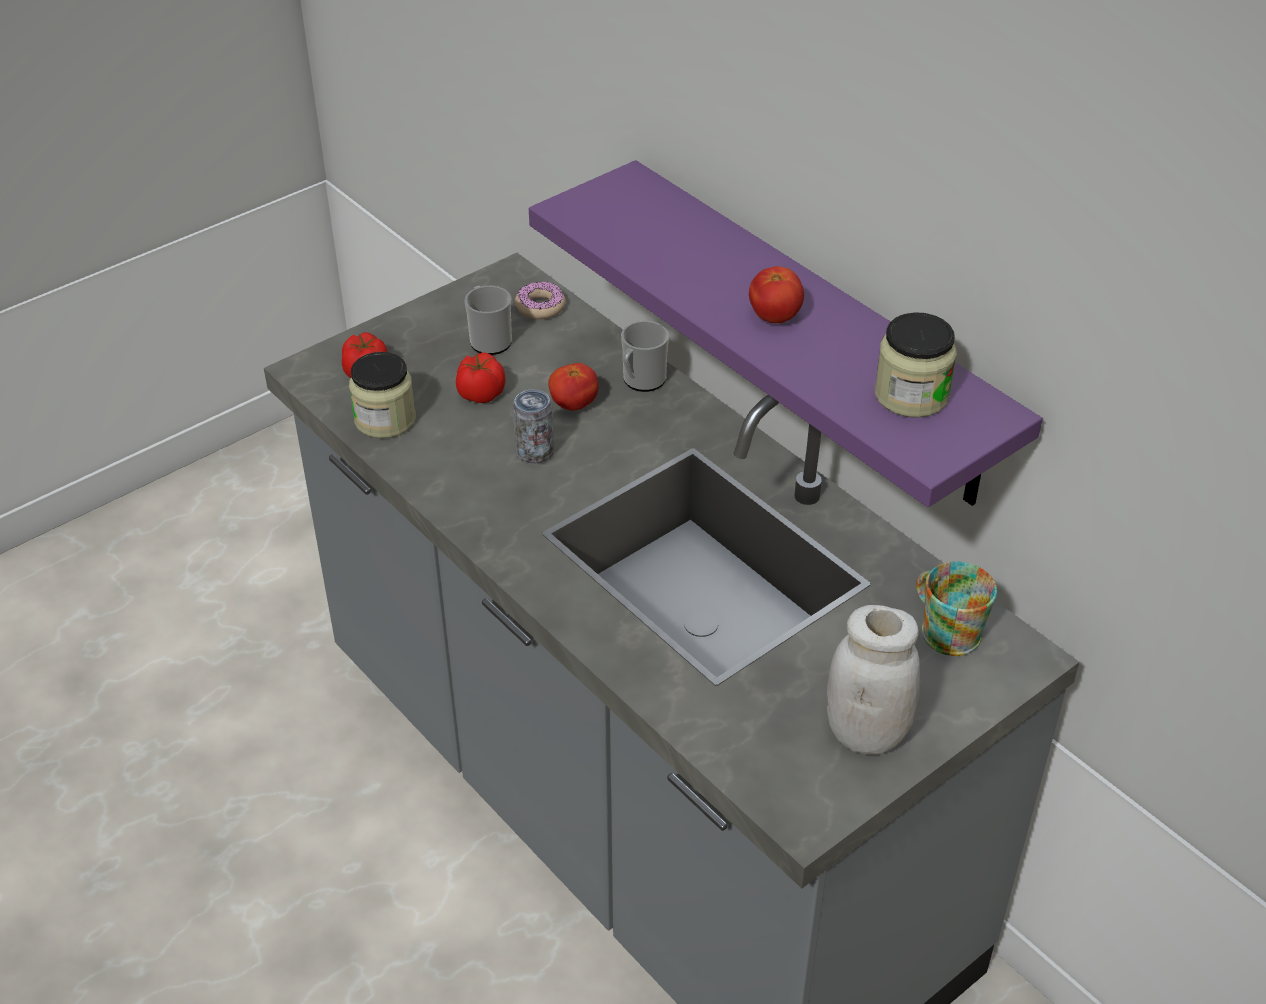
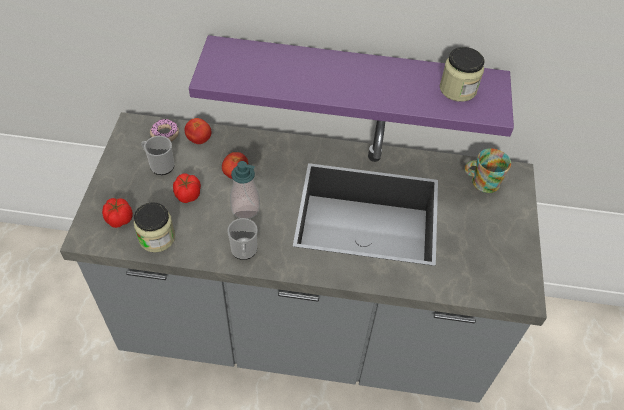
camera: 45 degrees left, 10 degrees up
can [513,389,554,464] -> soap dispenser [230,161,260,219]
mug [621,321,669,392] -> mug moved to [227,218,258,260]
tomato [749,266,804,323] -> tomato moved to [185,118,211,144]
white jar [827,605,920,755] -> none

